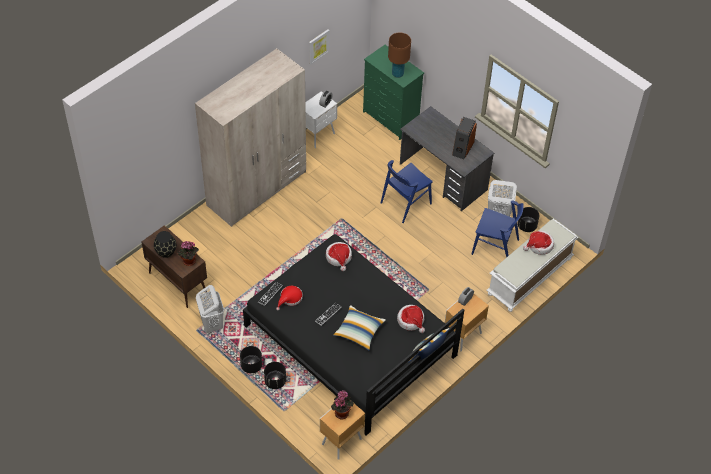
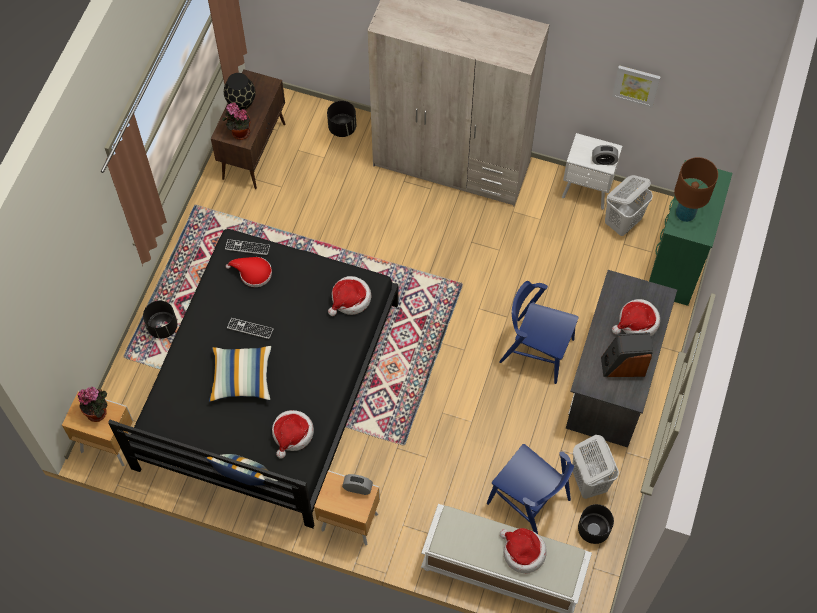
camera: 65 degrees right, 10 degrees up
white laundry basket [196,285,224,333] -> white laundry basket moved to [605,175,653,236]
black planter [240,346,262,373] -> black planter moved to [327,101,356,137]
blue chair [472,200,524,258] -> blue chair turned 45 degrees counterclockwise [487,444,574,534]
none -> hat [612,299,660,336]

